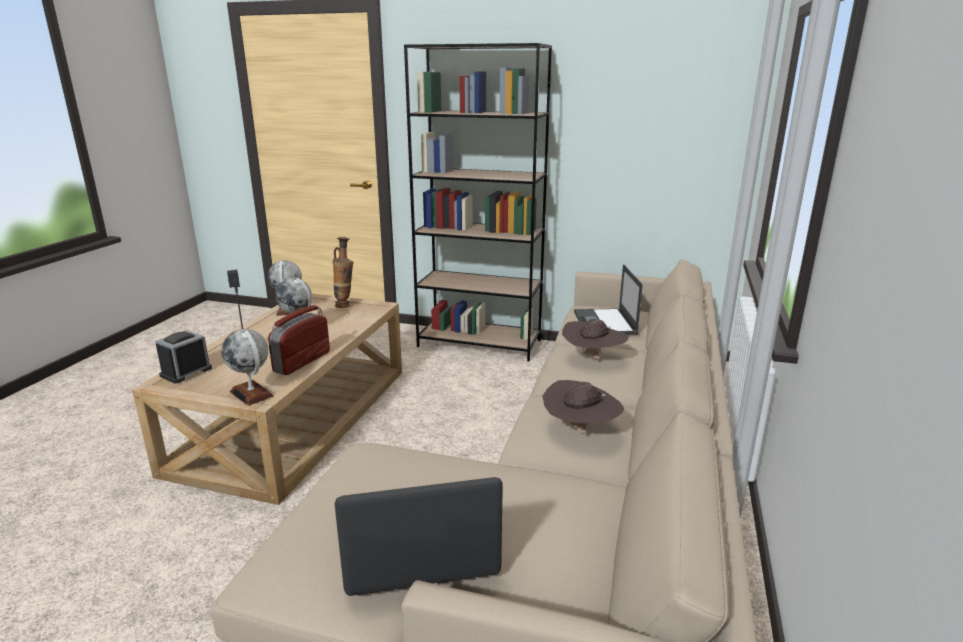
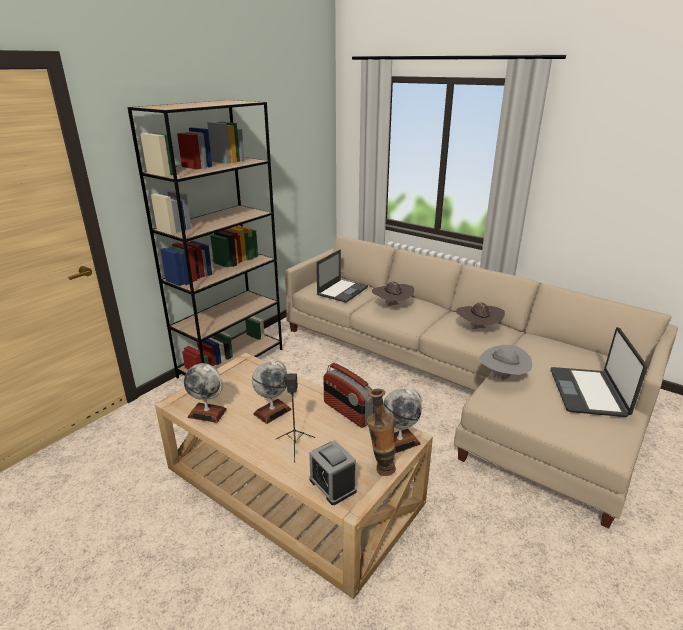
camera: 70 degrees left, 5 degrees up
vase [332,237,354,308] -> vase moved to [367,388,396,476]
laptop [574,264,643,335] -> laptop turned 75 degrees counterclockwise [316,249,368,303]
none -> grey hat [479,345,533,380]

